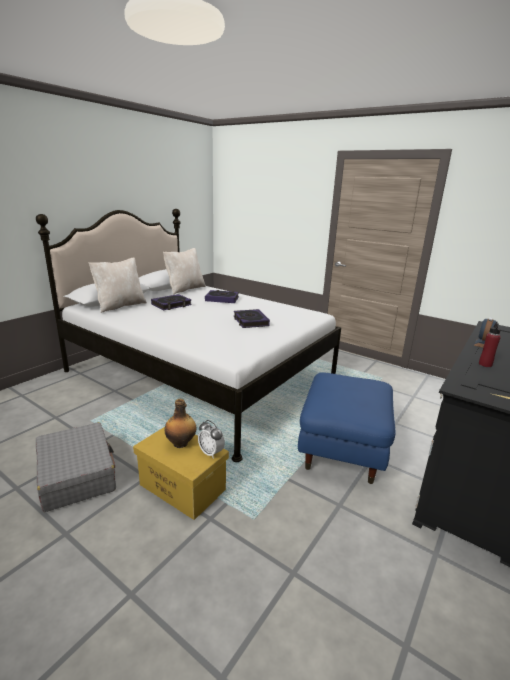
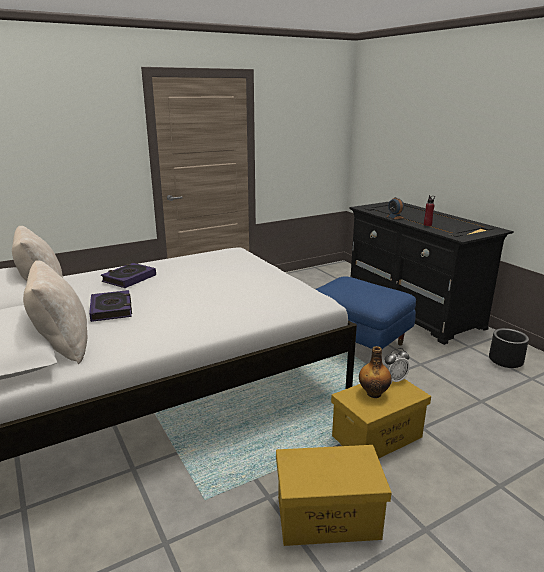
camera: 65 degrees left, 0 degrees up
grey suitcase [36,422,116,512] -> yellow storage box [276,445,392,546]
book [234,309,270,328] -> none
none -> black planter [489,328,529,368]

